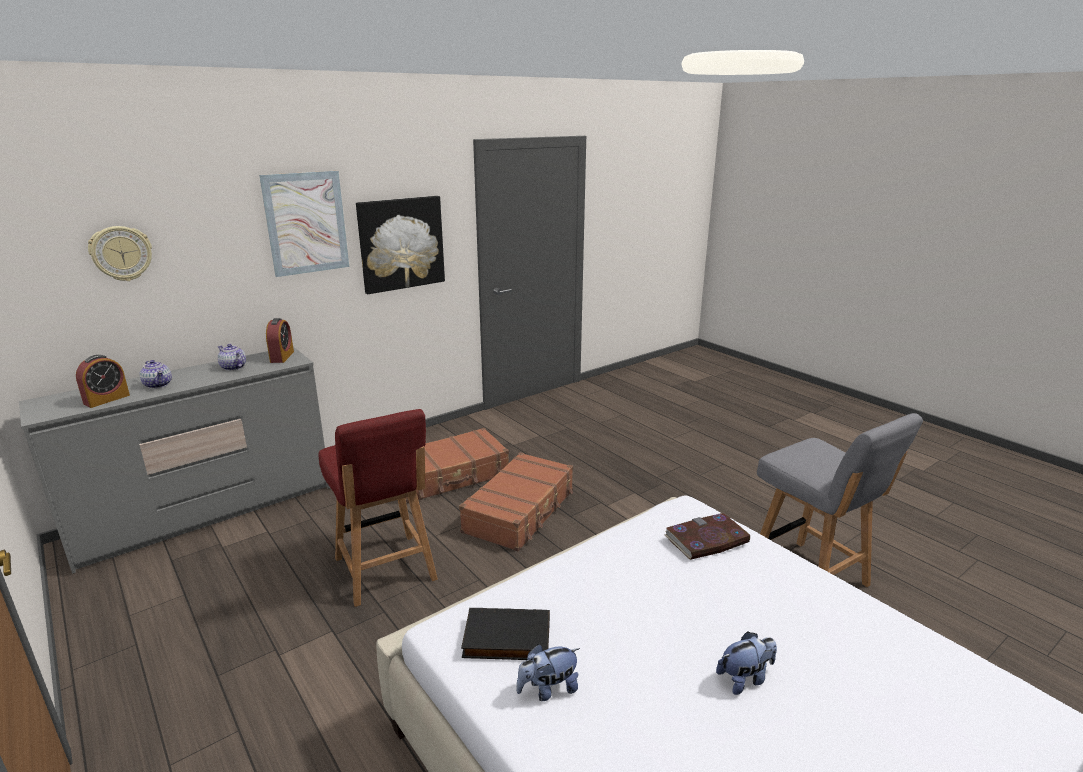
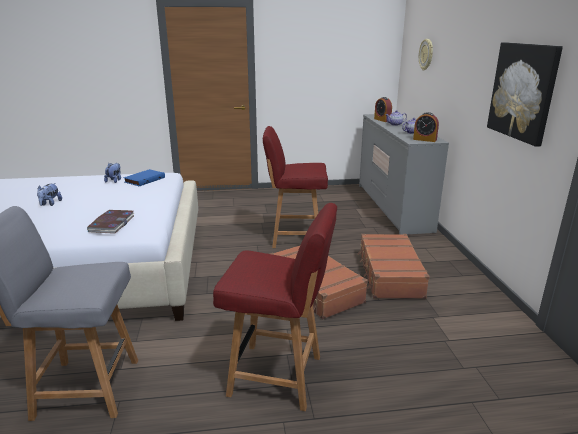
camera: 120 degrees right, 0 degrees up
picture [259,171,349,277] -> none
black book [461,608,550,660] -> blue book [123,169,165,186]
none -> red chair [213,203,337,411]

